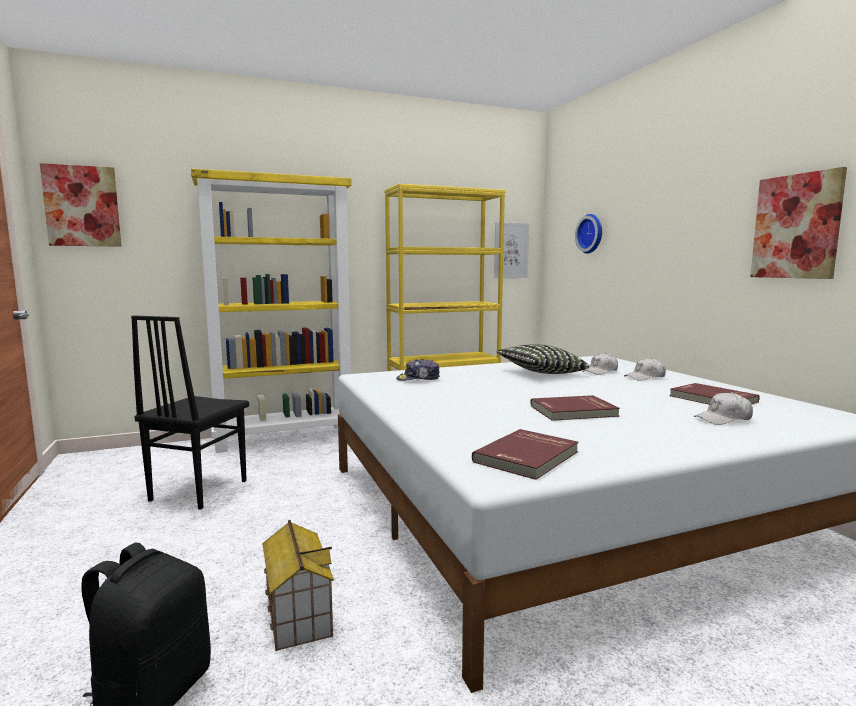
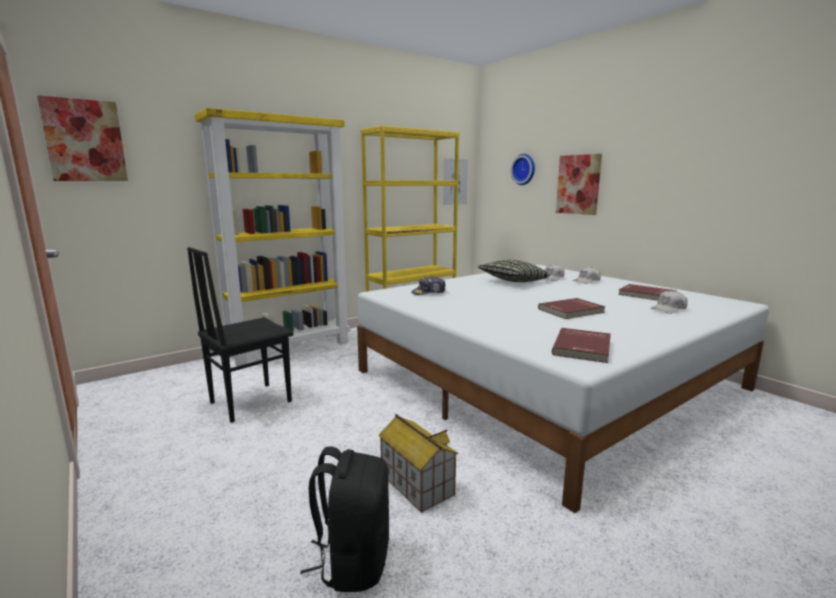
camera: 15 degrees left, 5 degrees up
black chair [131,315,249,510] -> black chair turned 45 degrees clockwise [187,247,293,423]
picture [750,167,847,279] -> picture moved to [556,154,602,215]

